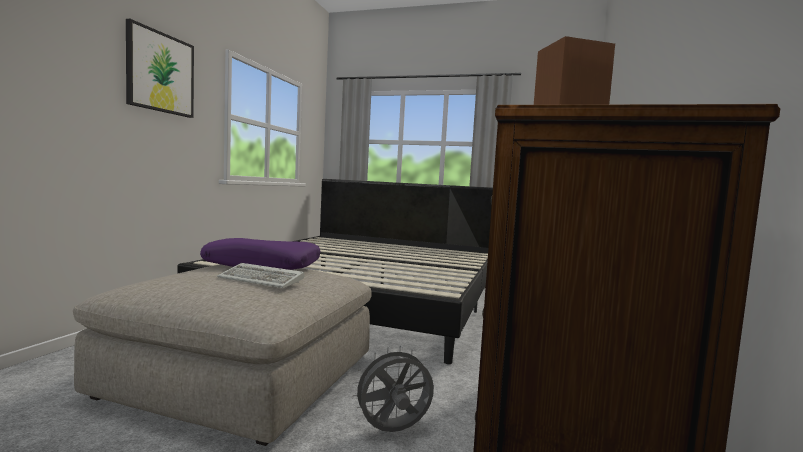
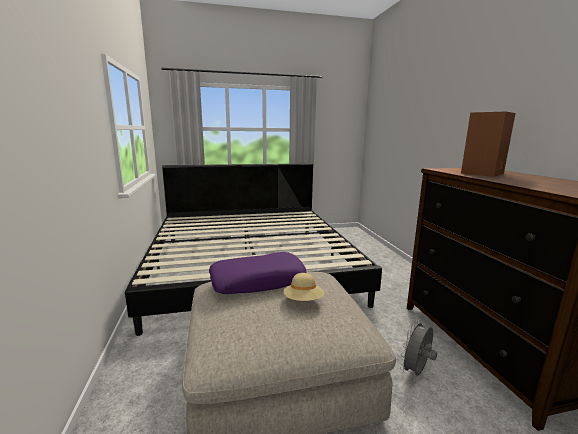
camera: 30 degrees left, 10 degrees up
picture [126,19,194,118] -> none
keyboard [217,263,305,288] -> beige hat [283,273,324,301]

